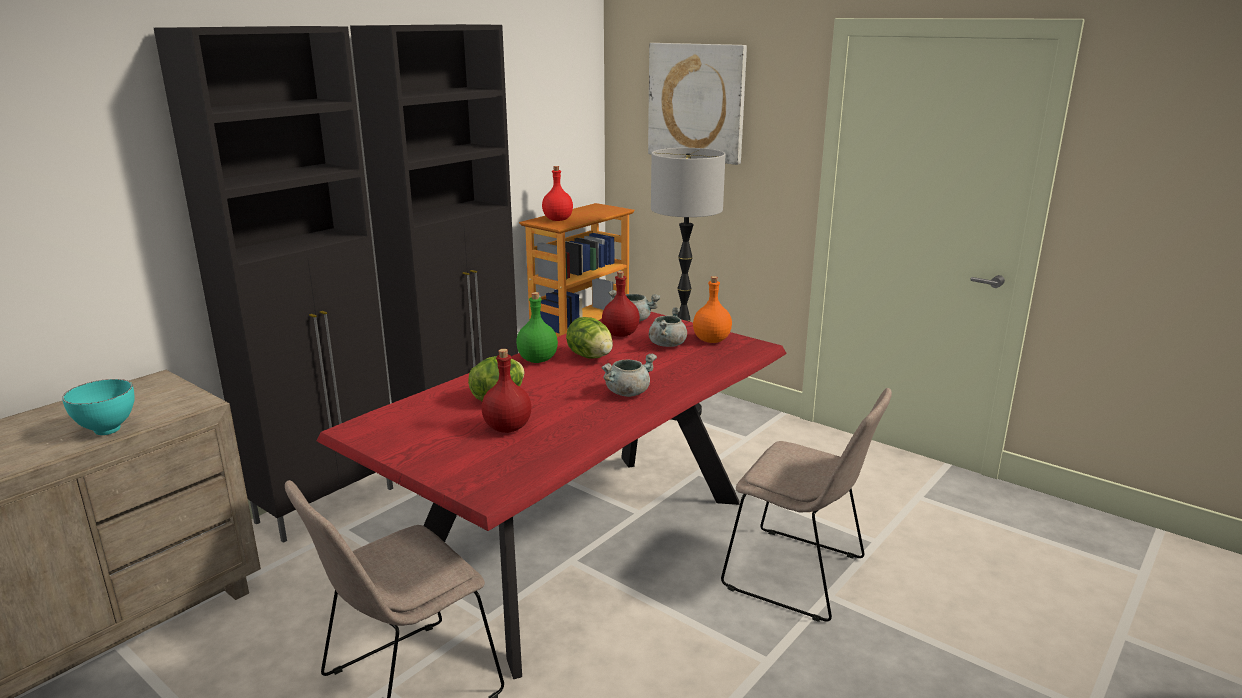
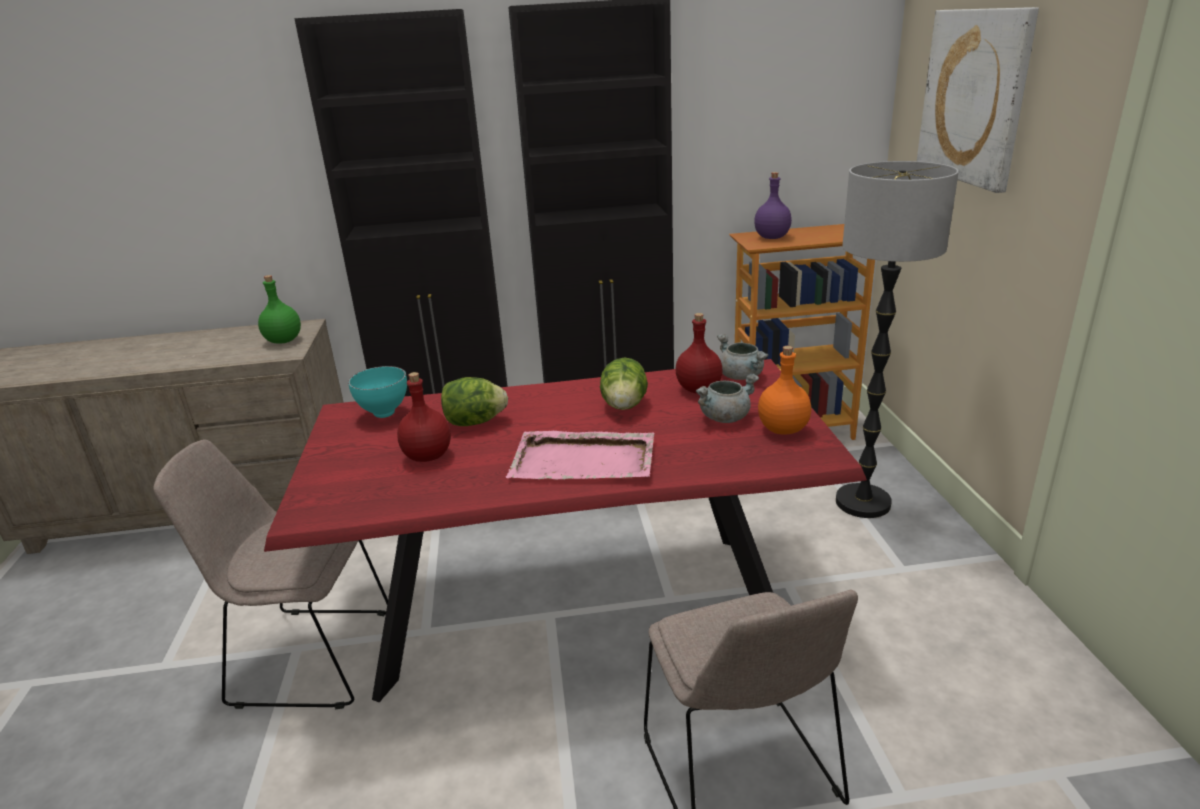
camera: 45 degrees right, 5 degrees up
turquoise bowl [62,379,135,435] -> turquoise bowl moved to [348,366,407,418]
green bottle [516,292,558,363] -> green bottle moved to [258,275,301,343]
red bottle [542,166,573,221] -> purple bottle [754,172,792,239]
grey cooking pot [601,353,657,397] -> pink tray [506,431,655,480]

